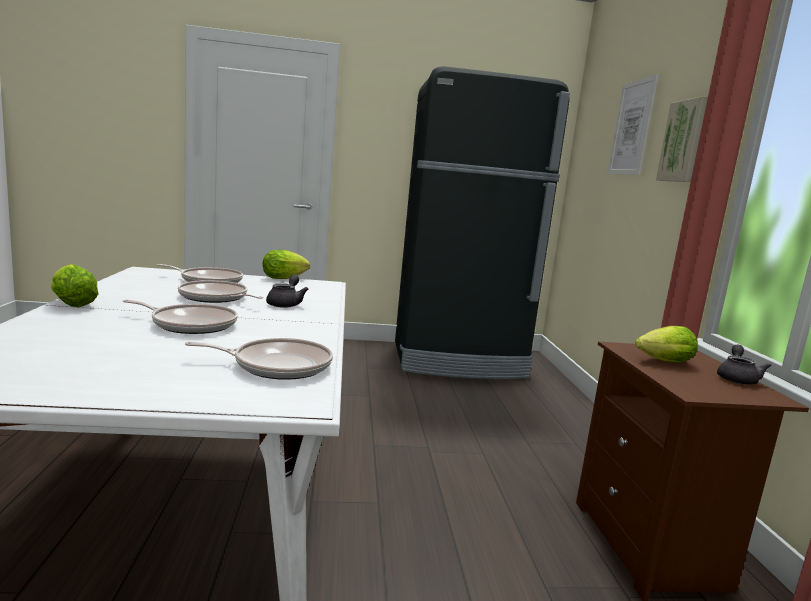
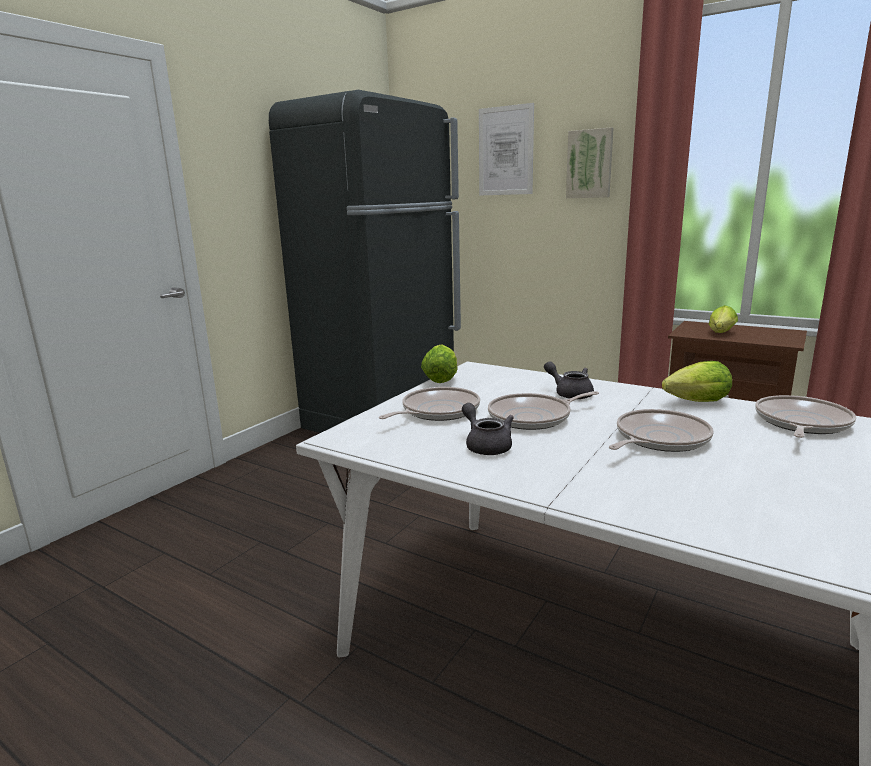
camera: 50 degrees left, 5 degrees up
lettuce [51,264,98,307] -> lettuce moved to [662,361,732,402]
grey teapot [717,344,772,385] -> grey teapot moved to [462,403,514,455]

